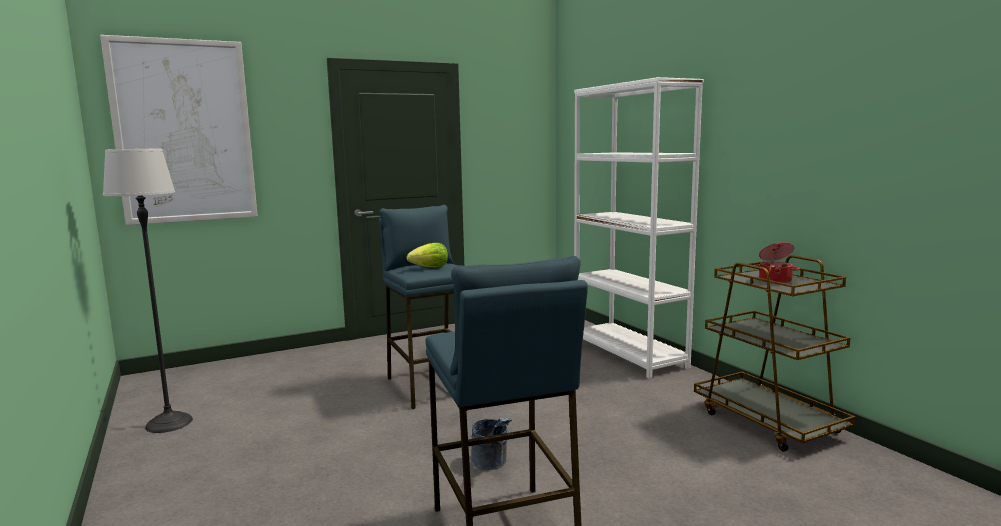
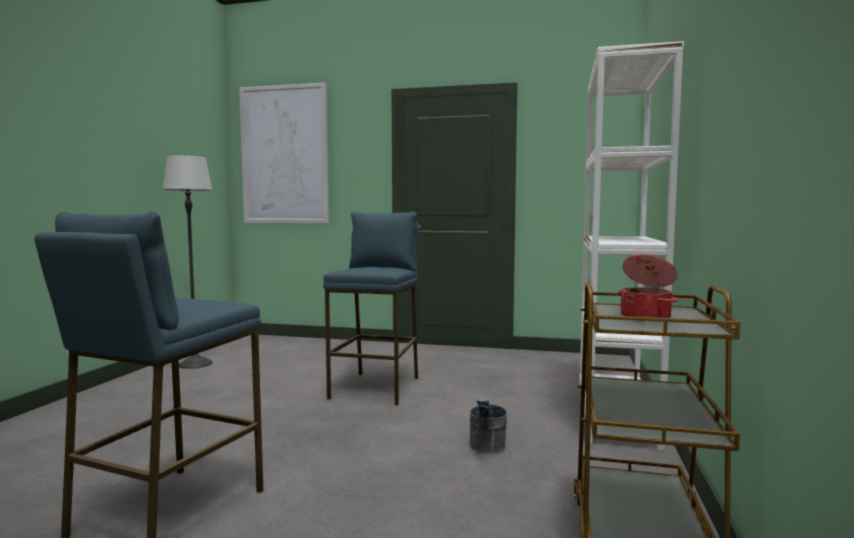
camera: 40 degrees right, 5 degrees down
lettuce [407,243,448,267] -> none
grey bucket [471,417,512,470] -> grey bucket moved to [469,397,507,454]

